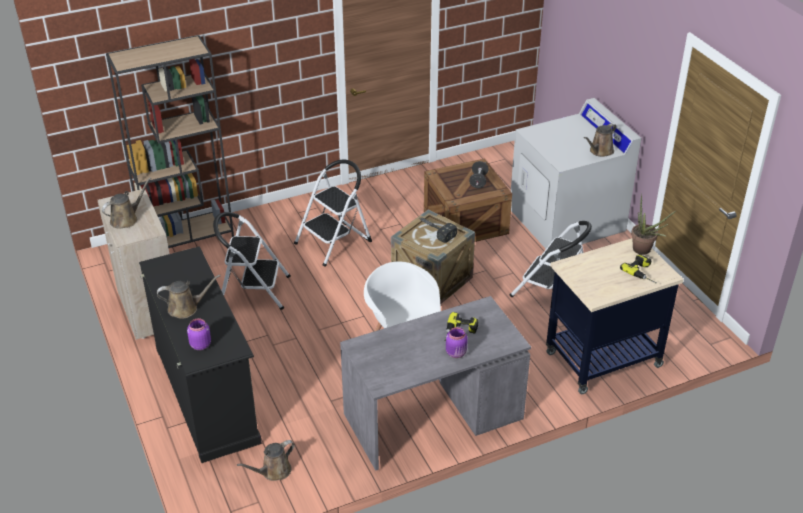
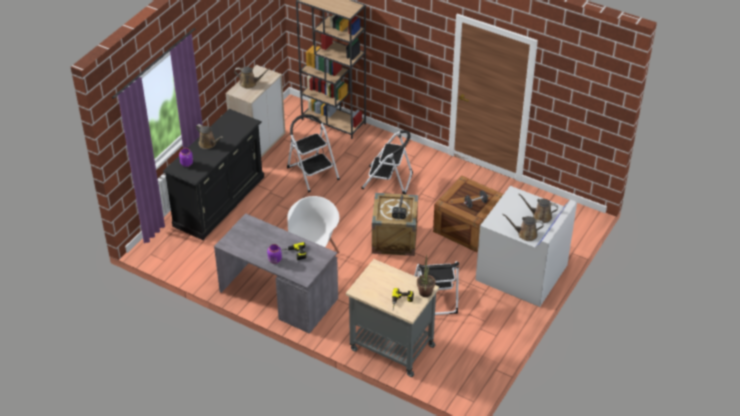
camera: 55 degrees right, 5 degrees up
brown watering can [237,440,295,481] -> brown watering can moved to [518,193,558,223]
blue cart [546,238,684,394] -> grey cart [346,259,439,377]

